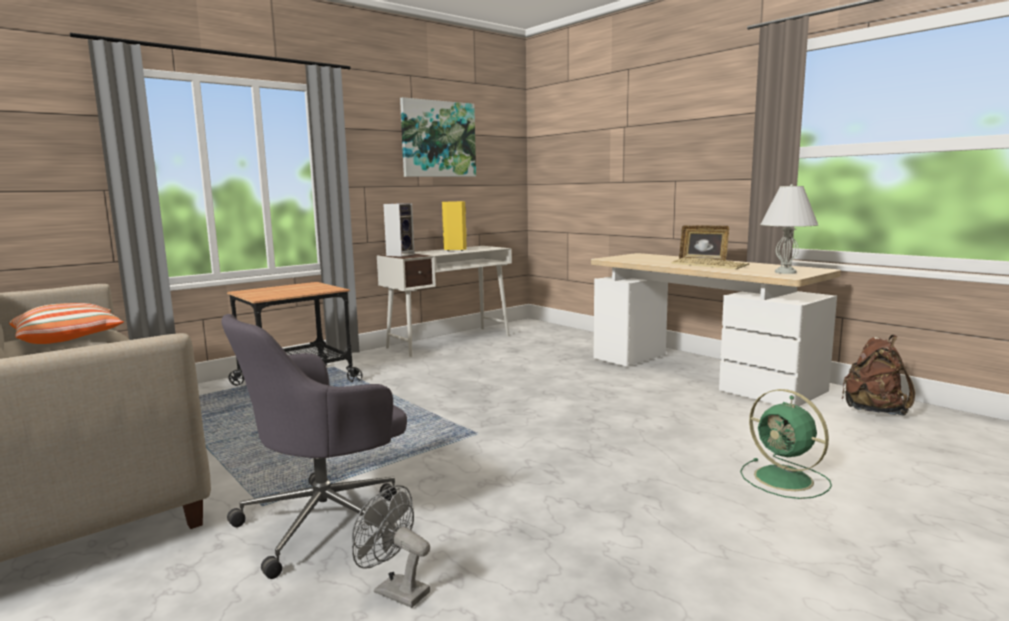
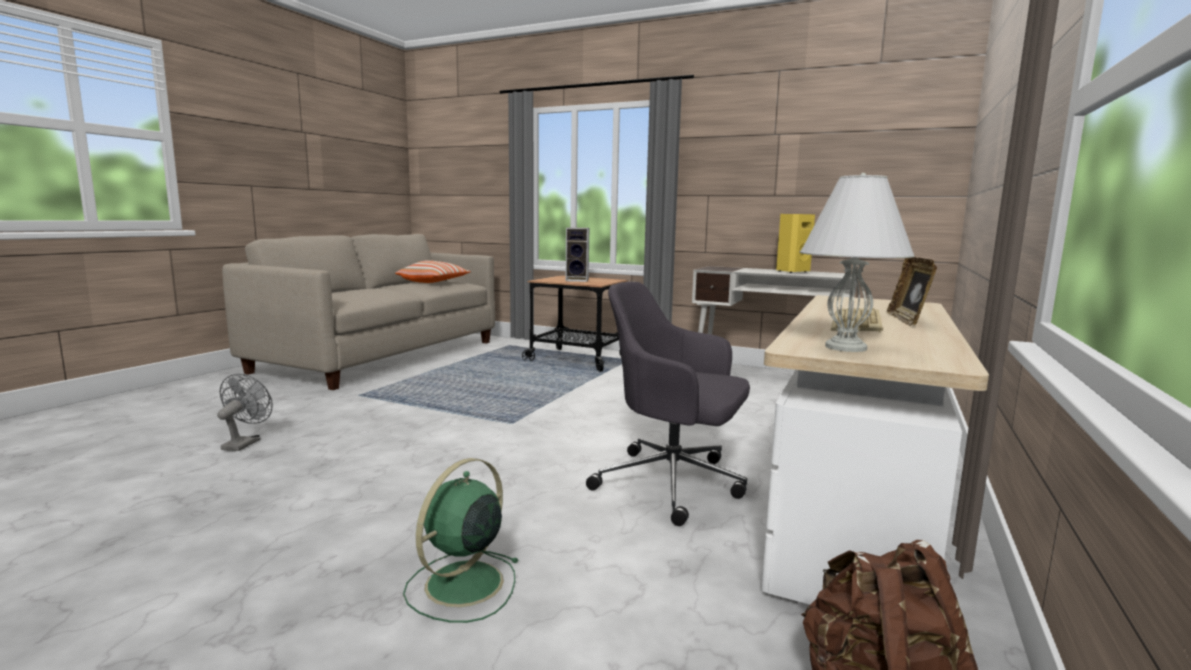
camera: 65 degrees right, 0 degrees up
grey office chair [221,314,407,579] -> grey office chair moved to [586,282,750,526]
speaker [383,203,414,257] -> speaker moved to [566,227,589,282]
picture [400,97,476,177] -> none

